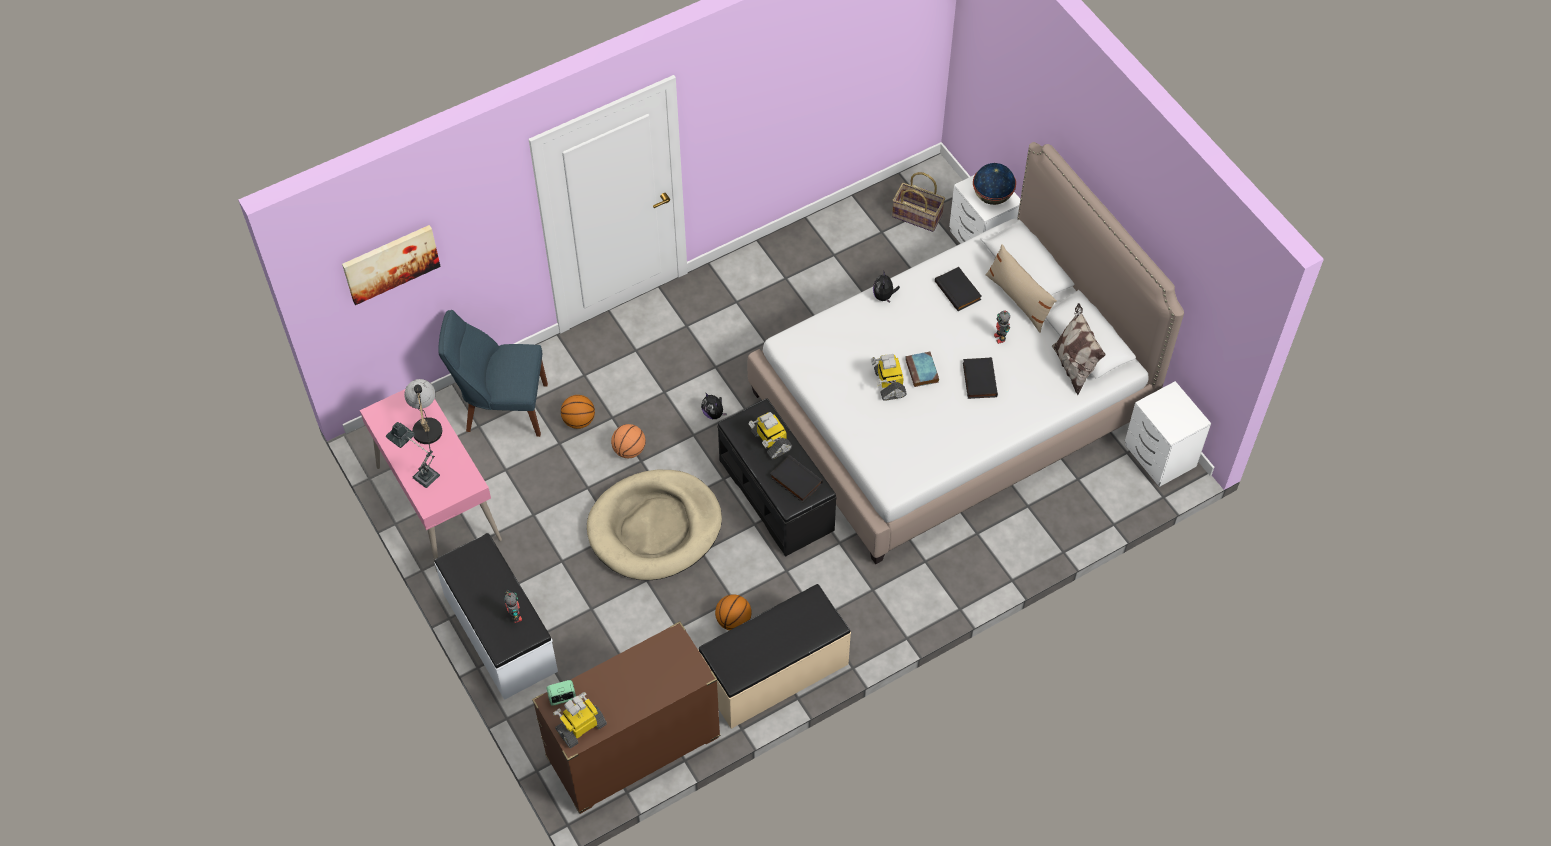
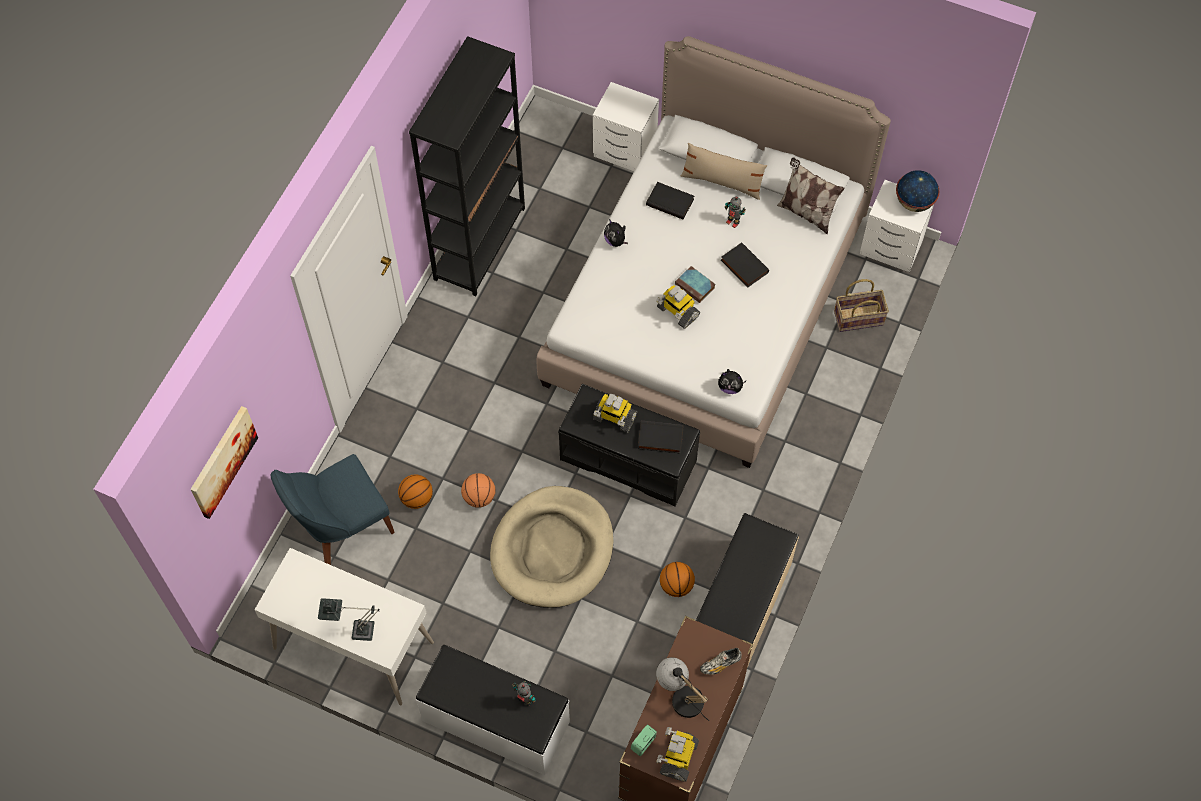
camera: 35 degrees left, 5 degrees up
pink desk [360,389,502,572] -> white desk [255,548,434,706]
table lamp [404,379,442,451] -> table lamp moved to [656,657,709,721]
plush toy [701,392,727,419] -> plush toy moved to [718,369,746,394]
basket [892,172,945,232] -> basket moved to [834,279,889,332]
globe [973,163,1016,205] -> globe moved to [896,170,939,212]
none -> black bookcase [409,36,525,296]
none -> shoe [700,648,742,675]

